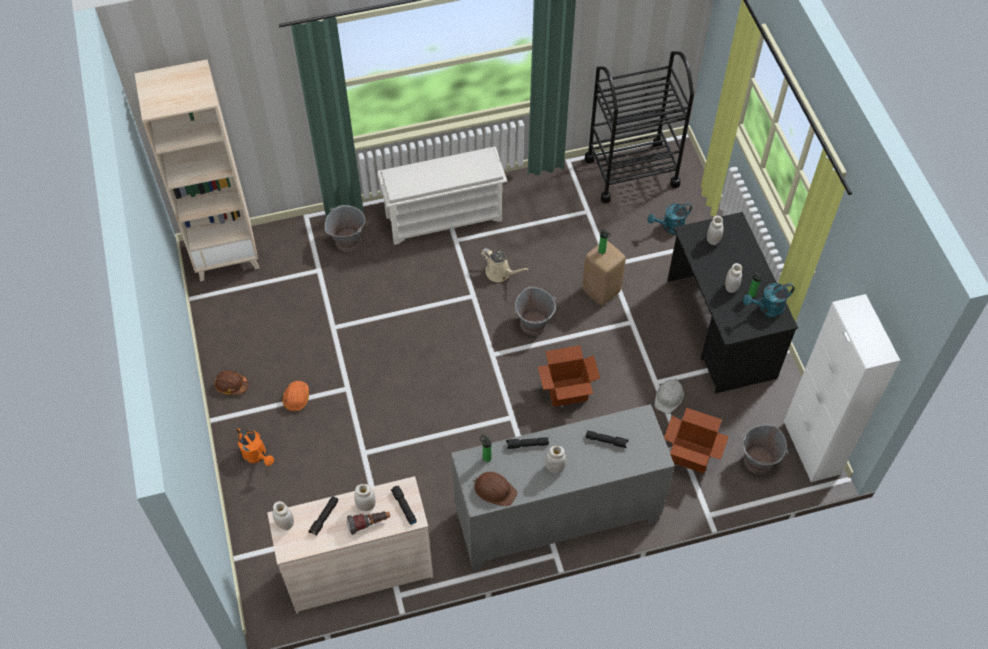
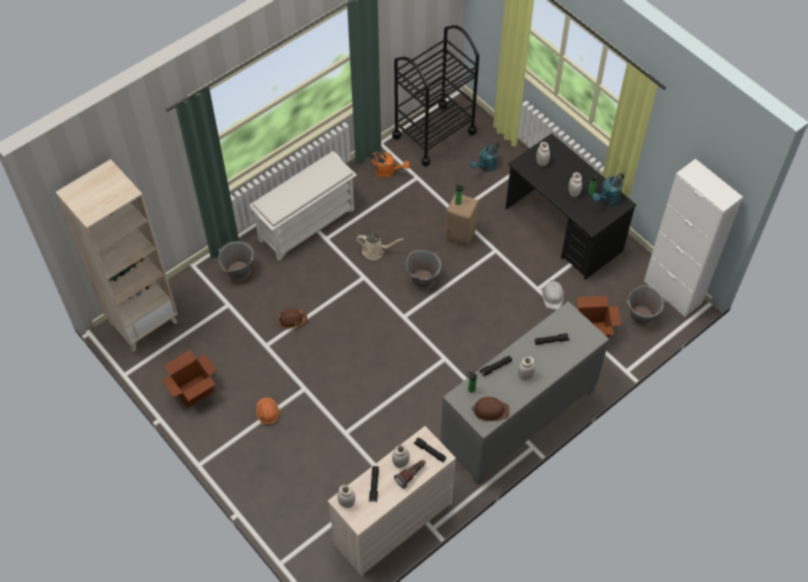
camera: 25 degrees left, 0 degrees up
brown hard hat [214,370,249,395] -> brown hard hat moved to [278,308,307,328]
orange watering can [236,427,274,466] -> orange watering can moved to [371,152,410,178]
cardboard box [538,345,600,407] -> cardboard box moved to [162,349,217,408]

